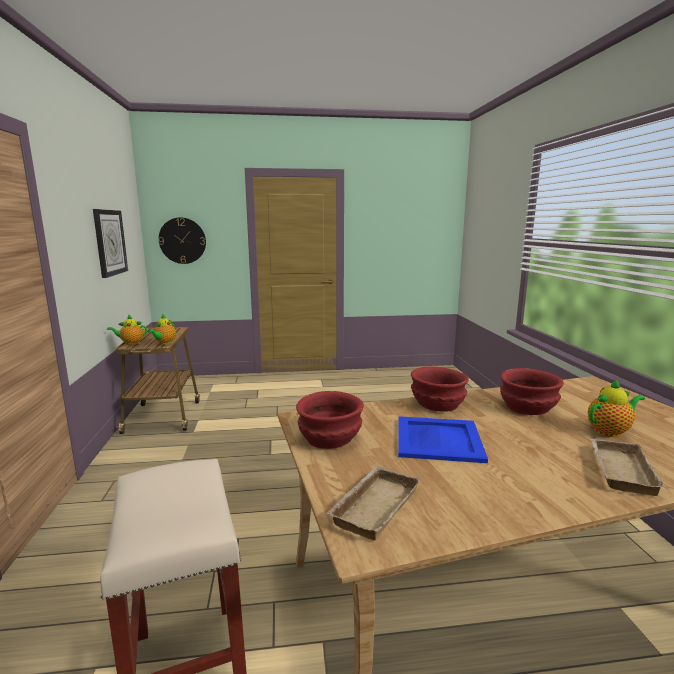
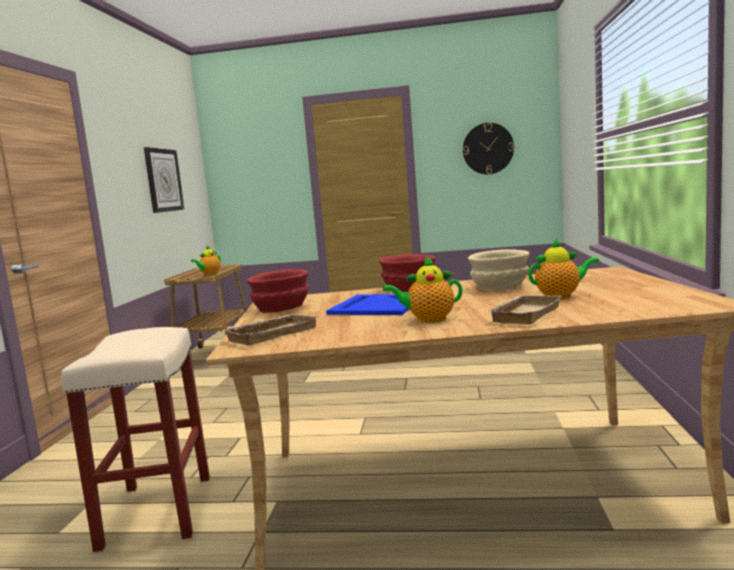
camera: 15 degrees right, 5 degrees down
teapot [107,314,147,345] -> teapot moved to [382,256,462,323]
wall clock [158,217,206,264] -> wall clock moved to [463,123,514,174]
red bowl [500,368,564,415] -> beige bowl [468,249,530,291]

